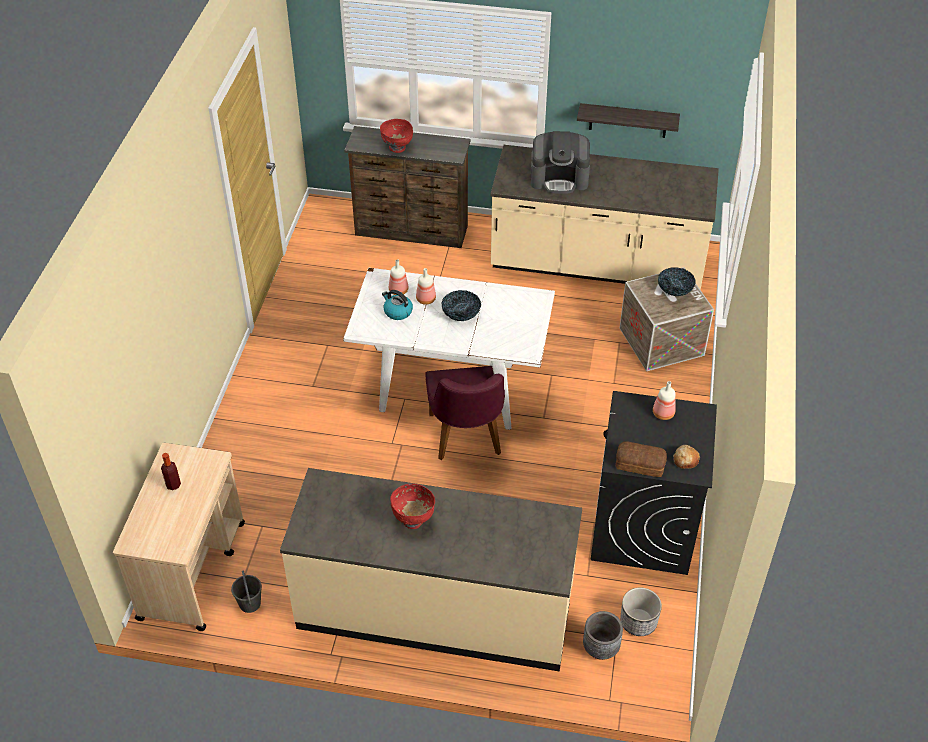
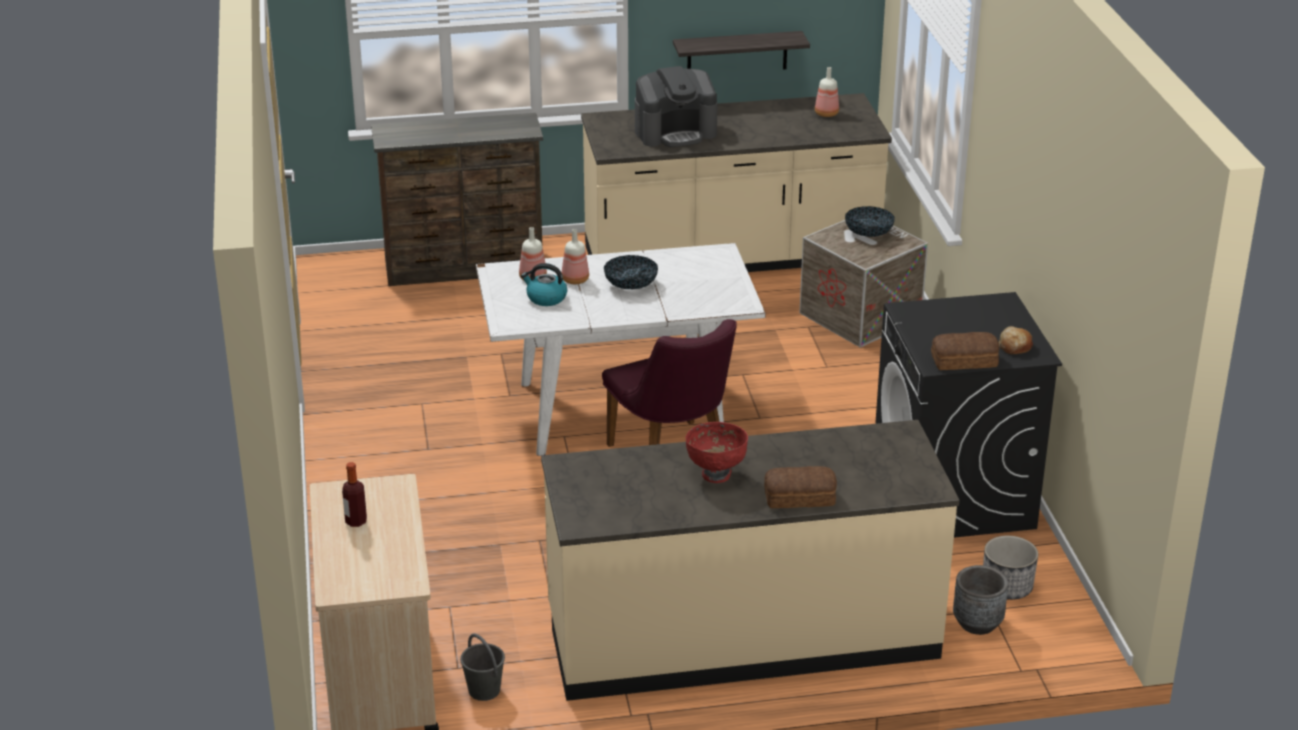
camera: 20 degrees left, 15 degrees down
red bowl [380,119,413,153] -> none
bottle [653,381,676,420] -> bottle moved to [815,67,839,117]
none -> bread [764,466,837,508]

